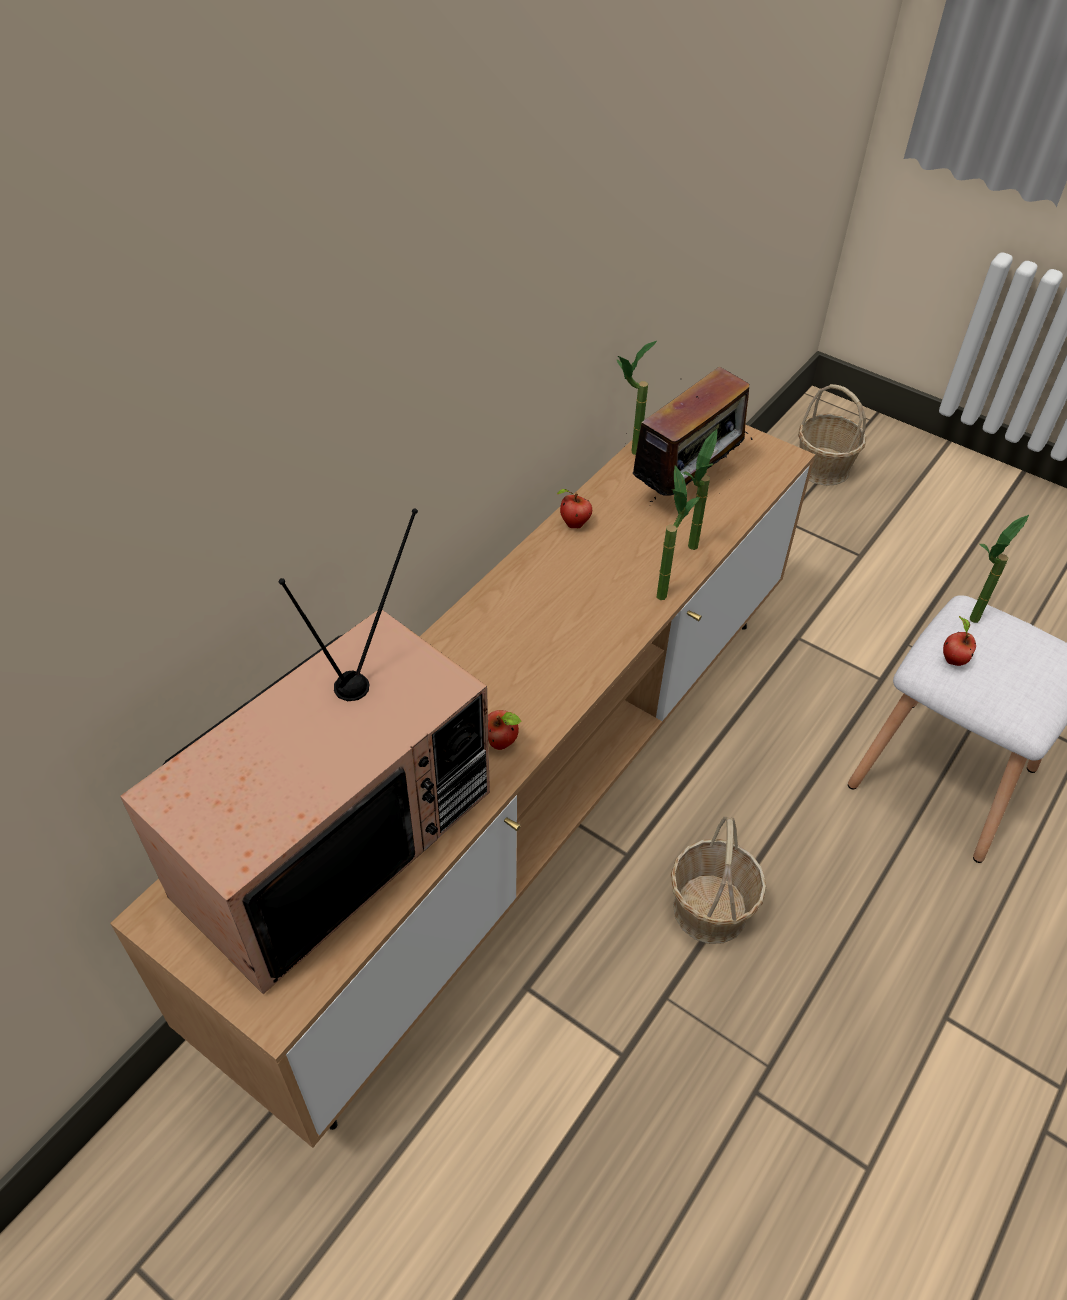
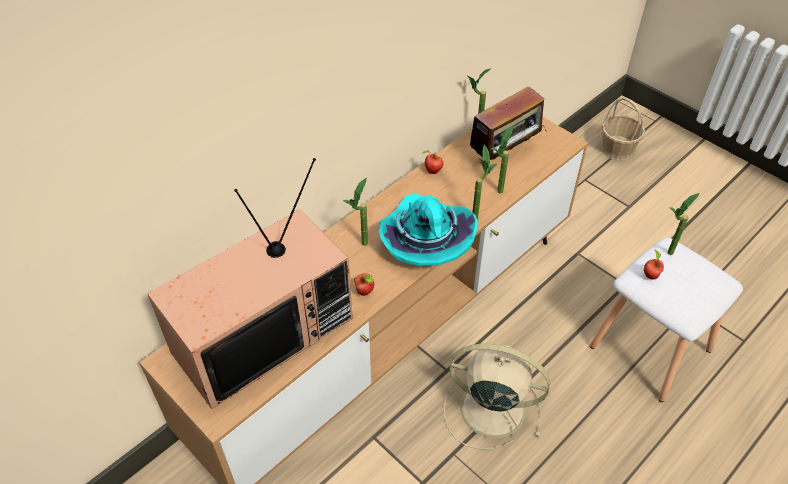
camera: 10 degrees right, 0 degrees up
basket [670,816,767,944] -> beige fan [444,344,550,449]
none -> potted plant [343,178,368,246]
none -> turquoise hat [379,194,478,266]

